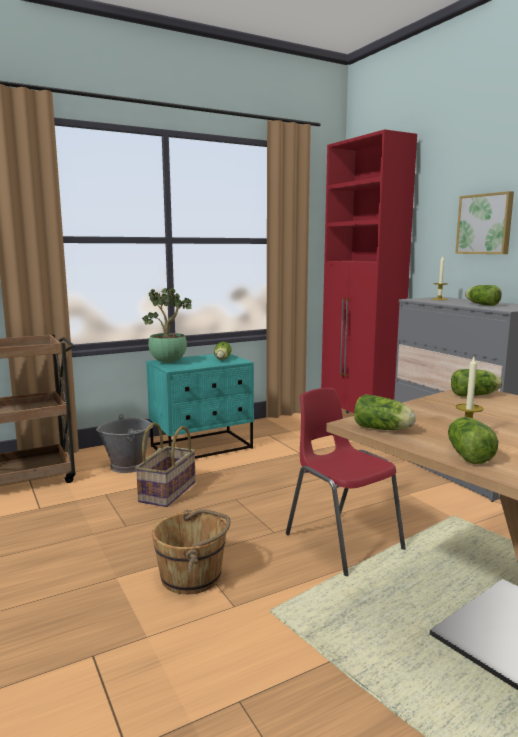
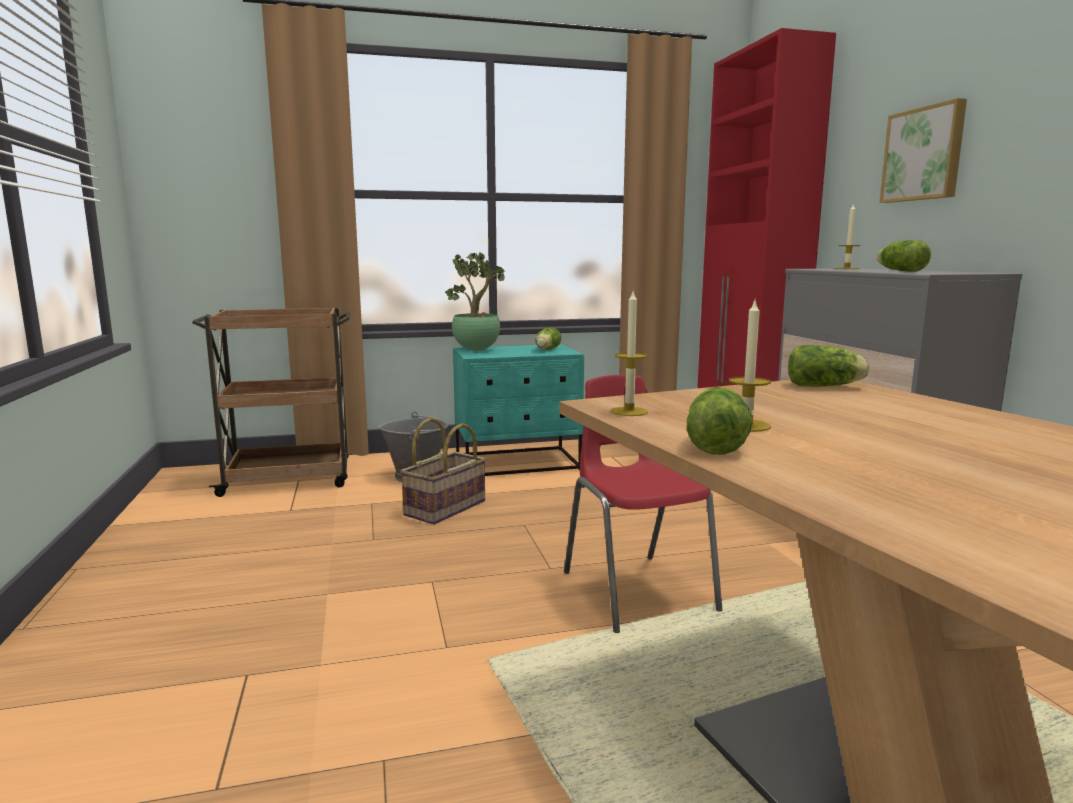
camera: 15 degrees right, 0 degrees up
brown bucket [152,509,230,594] -> none
lettuce [354,394,416,430] -> candle [611,292,648,416]

